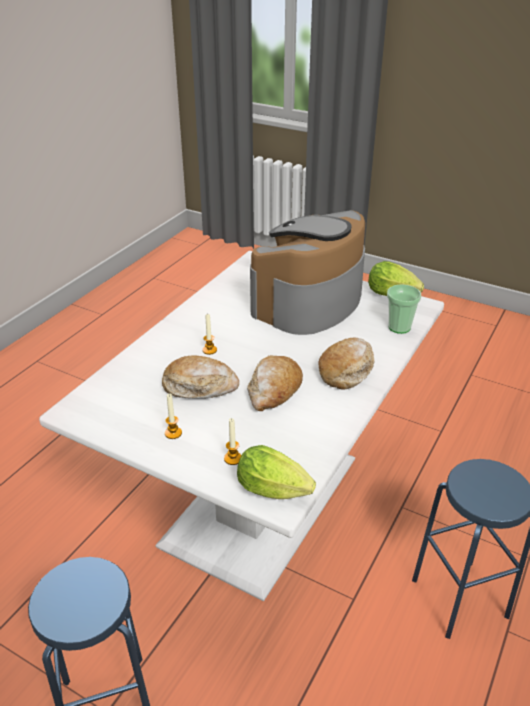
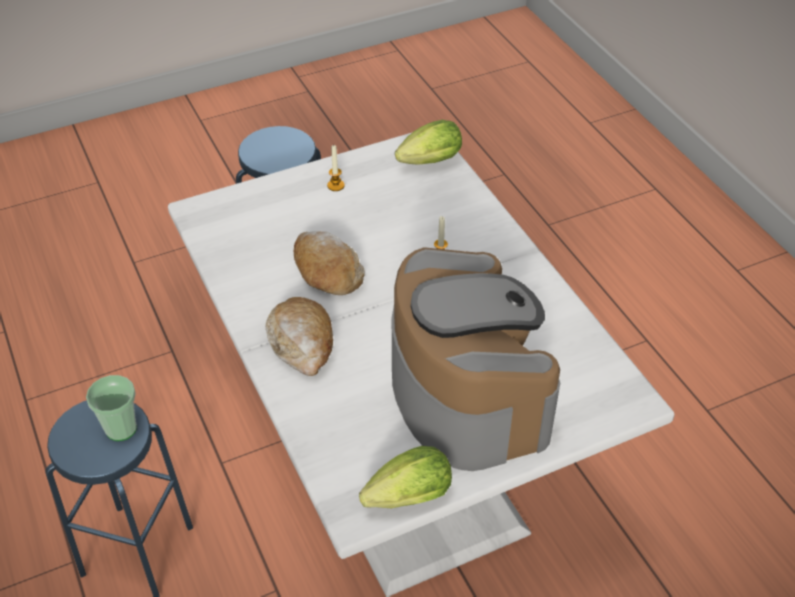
camera: 125 degrees right, 10 degrees up
bread [162,356,239,399] -> none
candle [224,418,242,465] -> none
lettuce [237,445,316,499] -> lettuce moved to [395,120,462,165]
cup [387,284,421,334] -> cup moved to [86,375,137,441]

